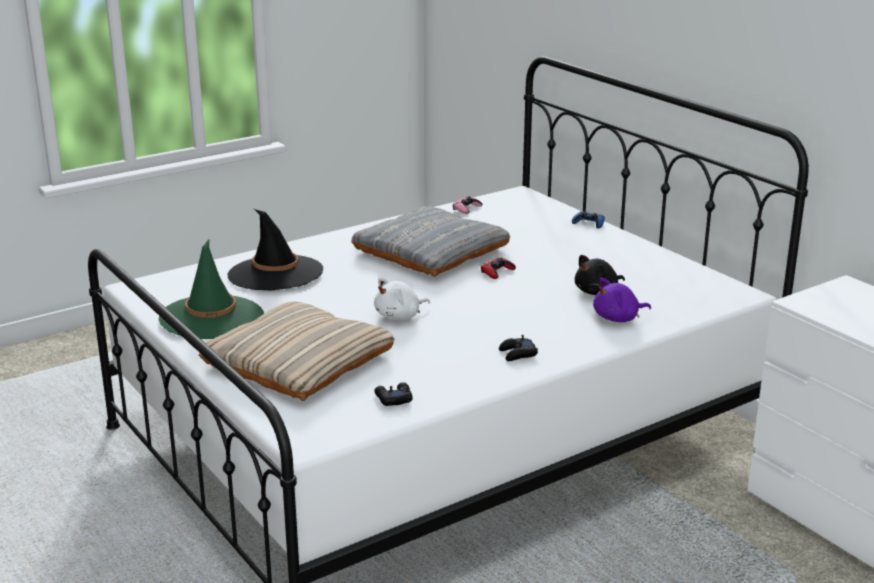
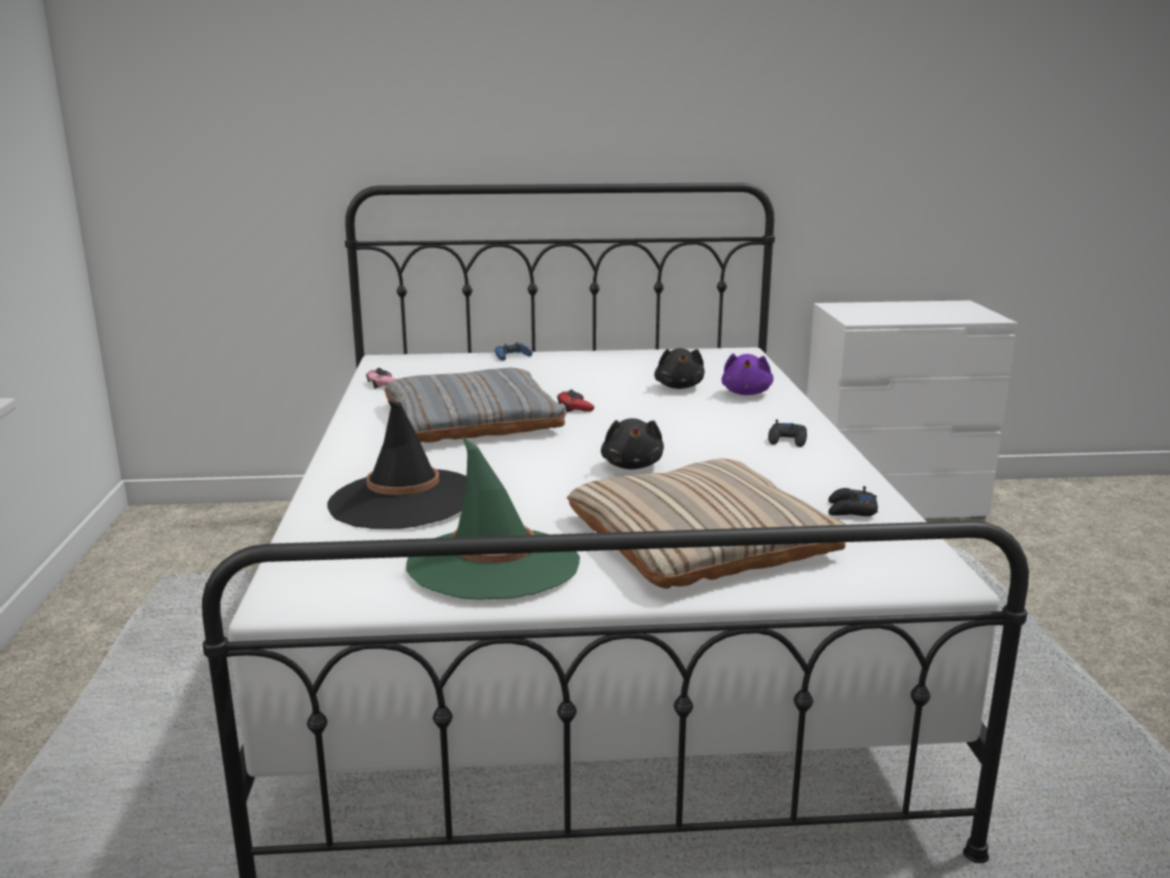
camera: 60 degrees left, 5 degrees down
white plush toy [374,277,430,320] -> black plush toy [601,418,664,470]

